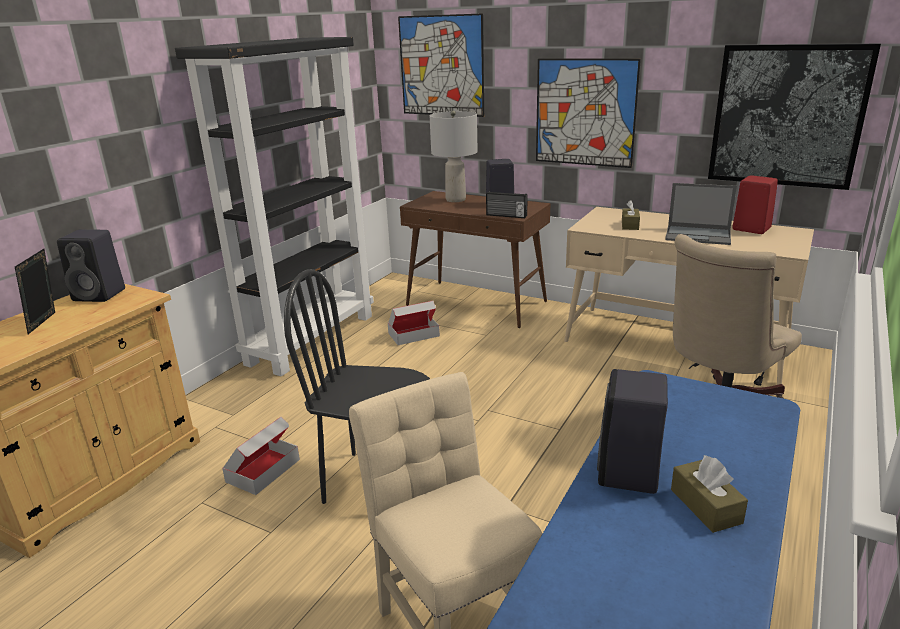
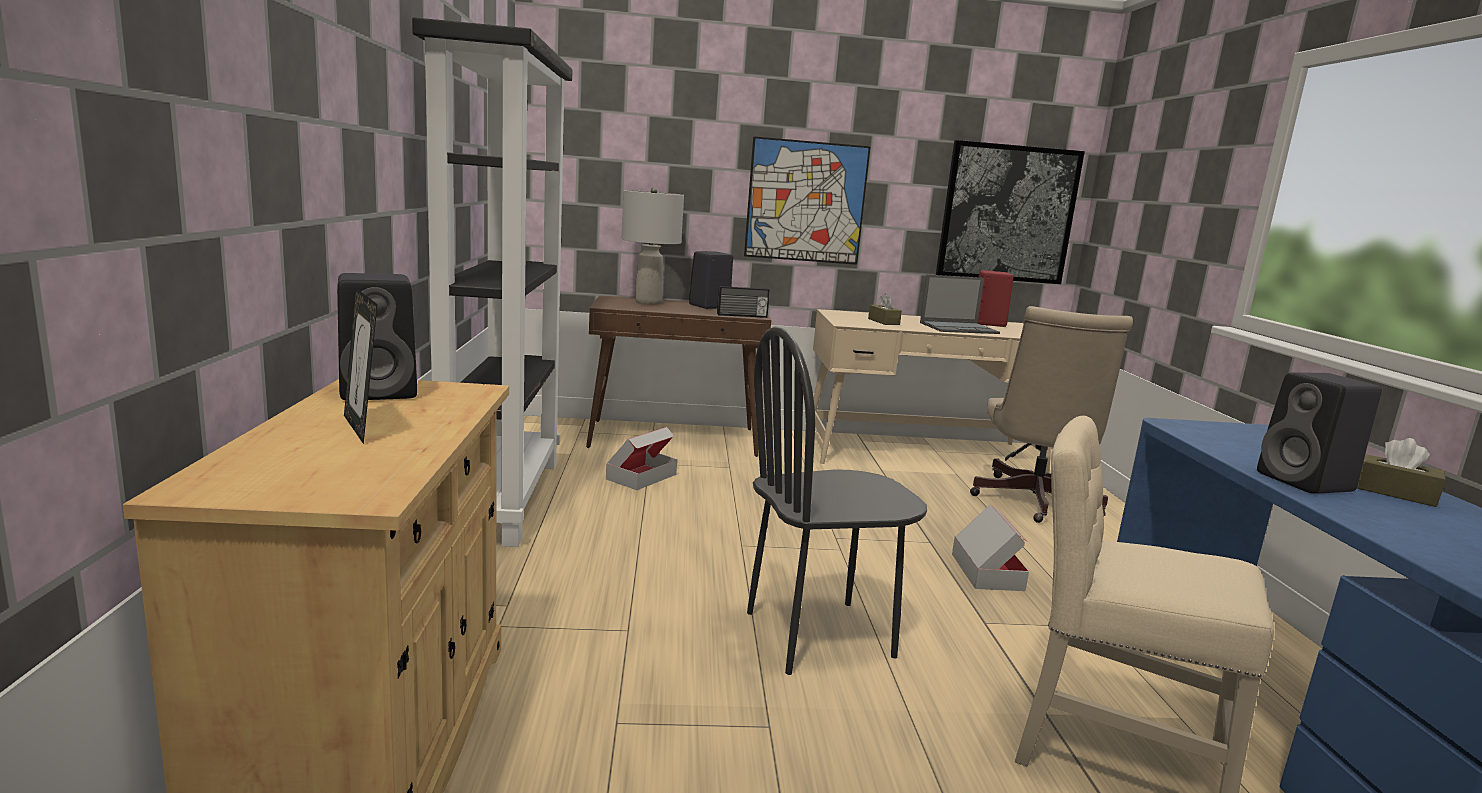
camera: 35 degrees left, 10 degrees down
cardboard box [222,417,300,495] -> cardboard box moved to [952,505,1029,591]
picture [398,13,484,117] -> none

